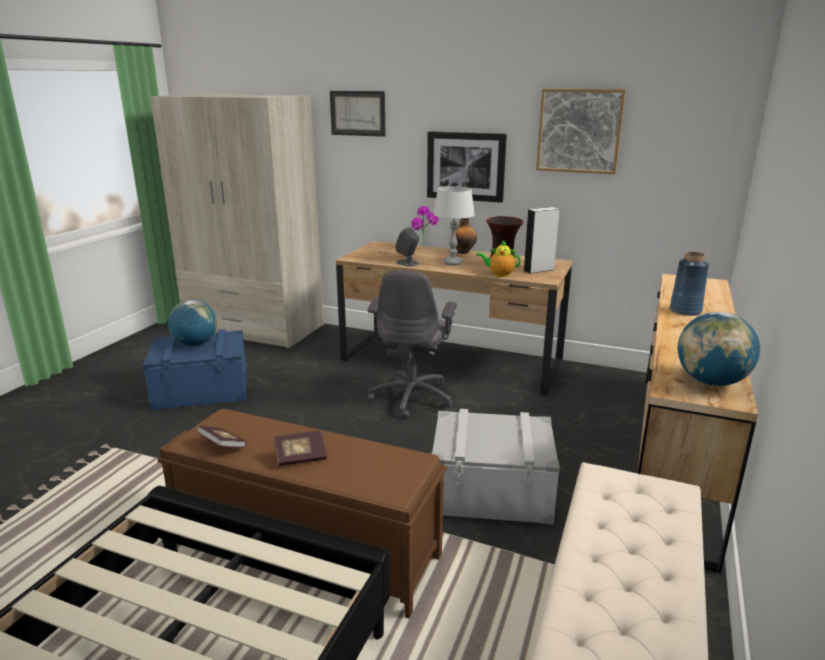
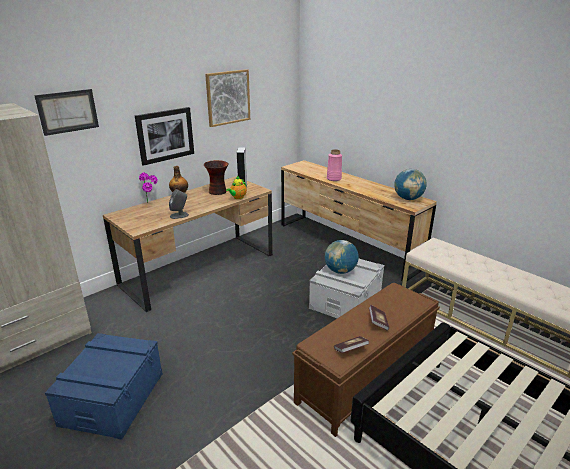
camera: 65 degrees left, 5 degrees up
globe [168,300,217,346] -> globe moved to [325,240,359,274]
grey office chair [368,270,457,419] -> none
grey table lamp [433,186,475,266] -> none
blue vase [670,252,709,316] -> pink vase [327,149,342,181]

